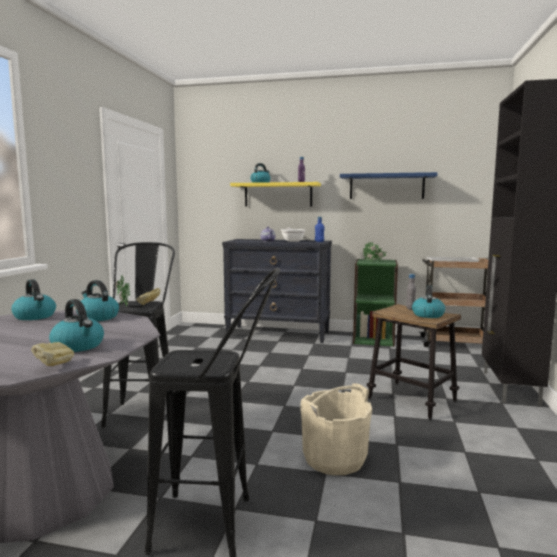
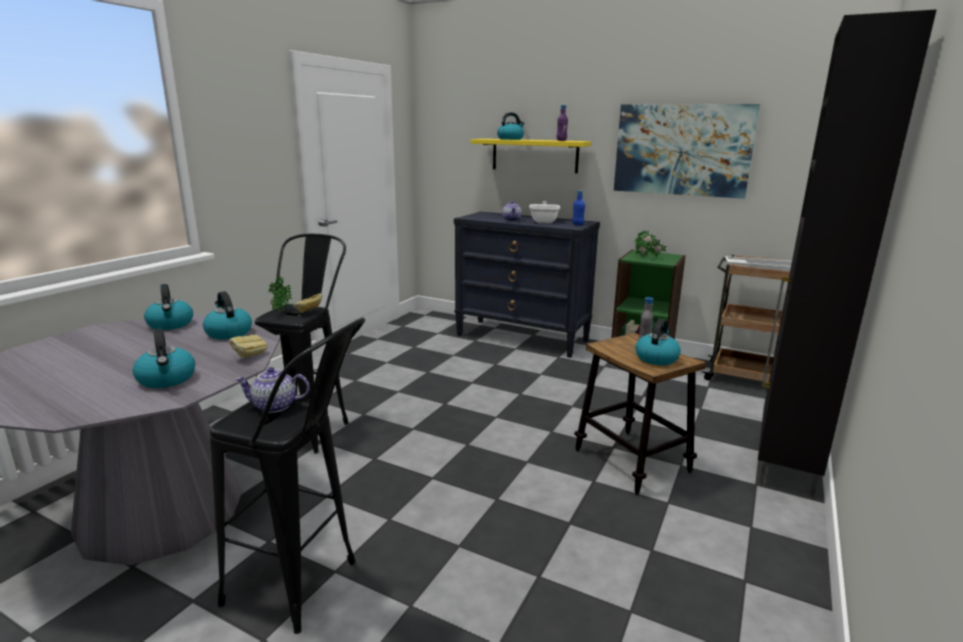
camera: 15 degrees right, 10 degrees up
bread [31,342,74,366] -> bread moved to [229,335,267,357]
beige bucket [300,383,372,475] -> none
blue shelf [340,172,438,199] -> picture [614,104,760,199]
none -> teapot [235,367,310,413]

